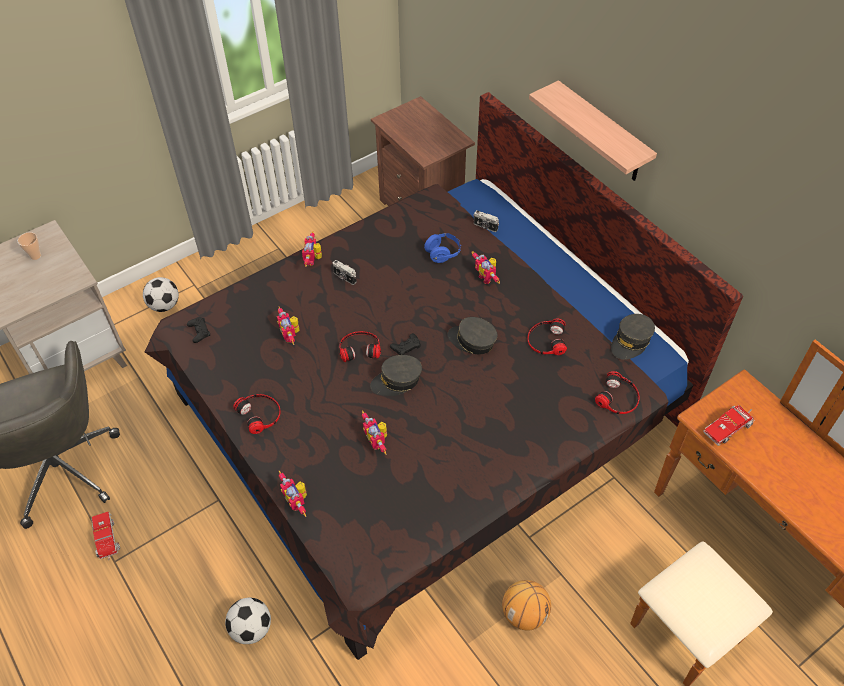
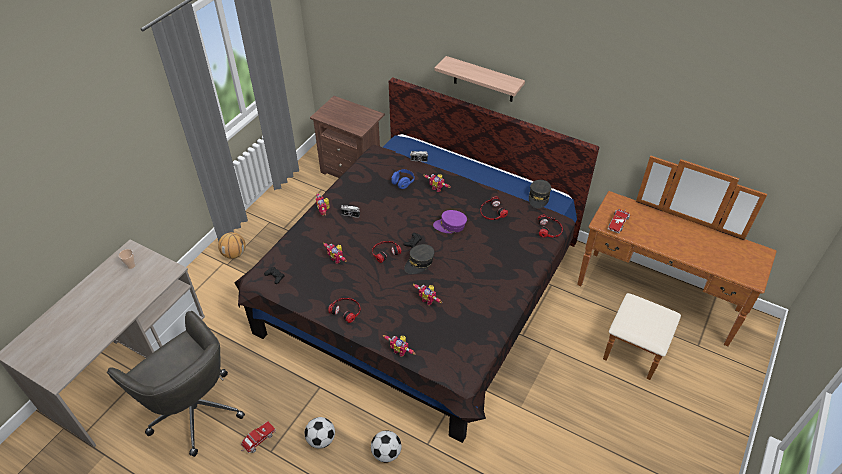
camera: 25 degrees left, 5 degrees down
toy truck [91,512,120,560] -> toy truck turned 90 degrees clockwise [241,422,276,453]
football [143,277,179,312] -> football moved to [305,417,335,449]
grey cap [447,317,497,354] -> purple cap [433,210,467,233]
basketball [502,580,551,631] -> basketball moved to [218,232,246,259]

